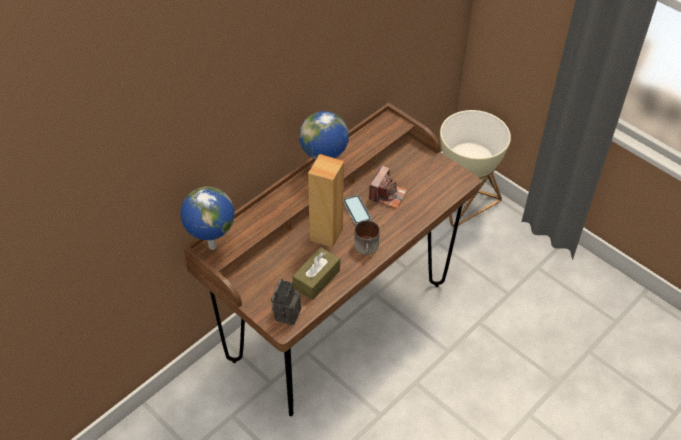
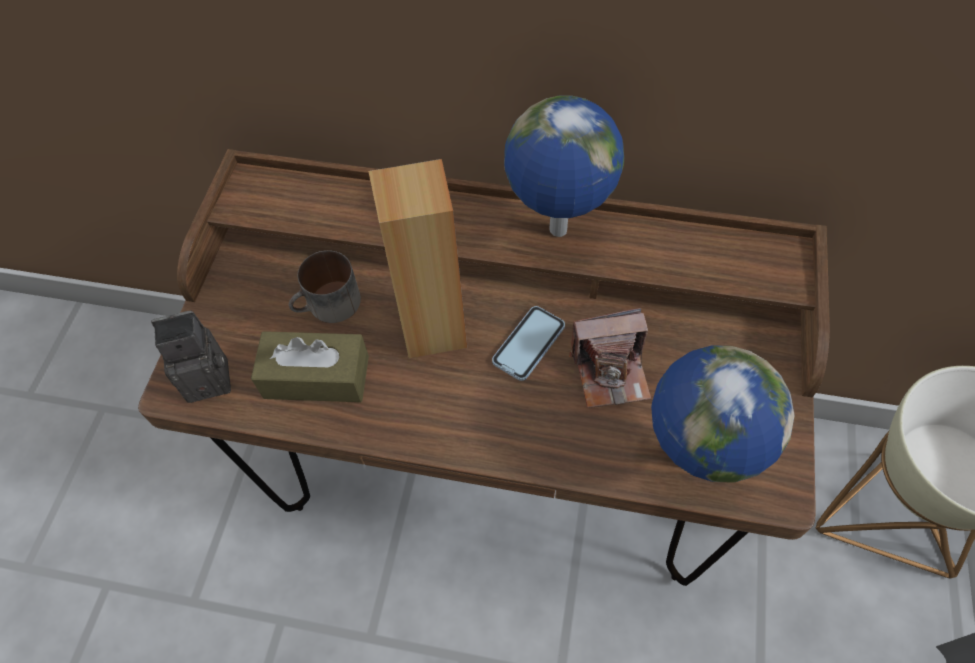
camera: 60 degrees right, 10 degrees up
globe [180,187,234,250] -> globe moved to [651,345,795,483]
mug [354,220,380,255] -> mug moved to [289,250,361,323]

